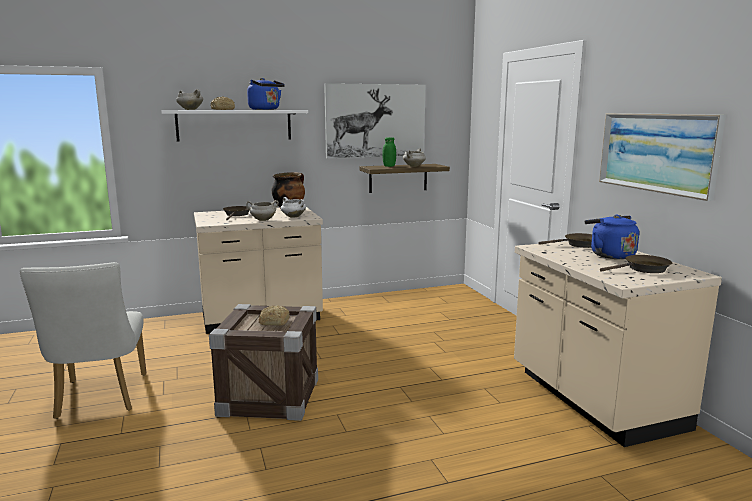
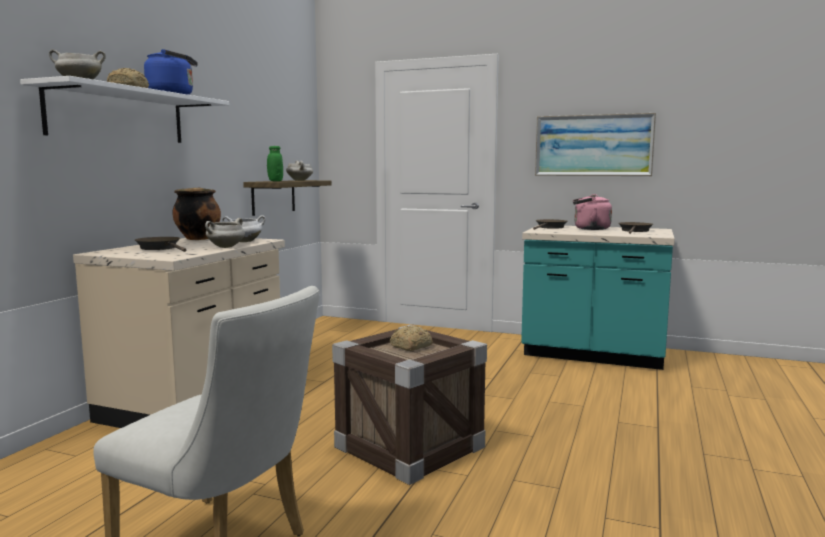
camera: 50 degrees left, 5 degrees down
picture [324,83,425,158] -> none
beige counter [514,241,722,447] -> turquoise counter [521,225,675,370]
blue kettle [585,215,639,259] -> pink kettle [573,194,612,230]

